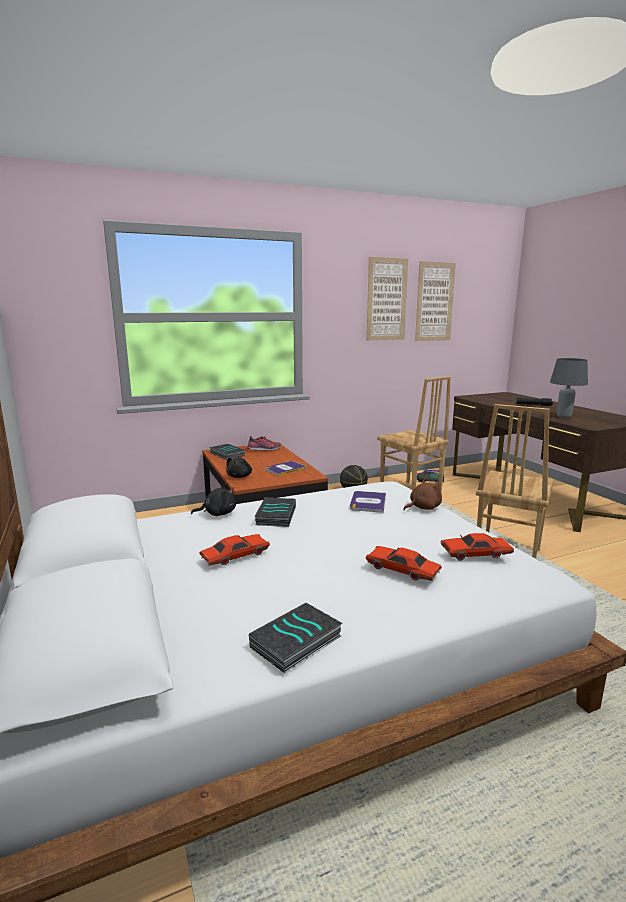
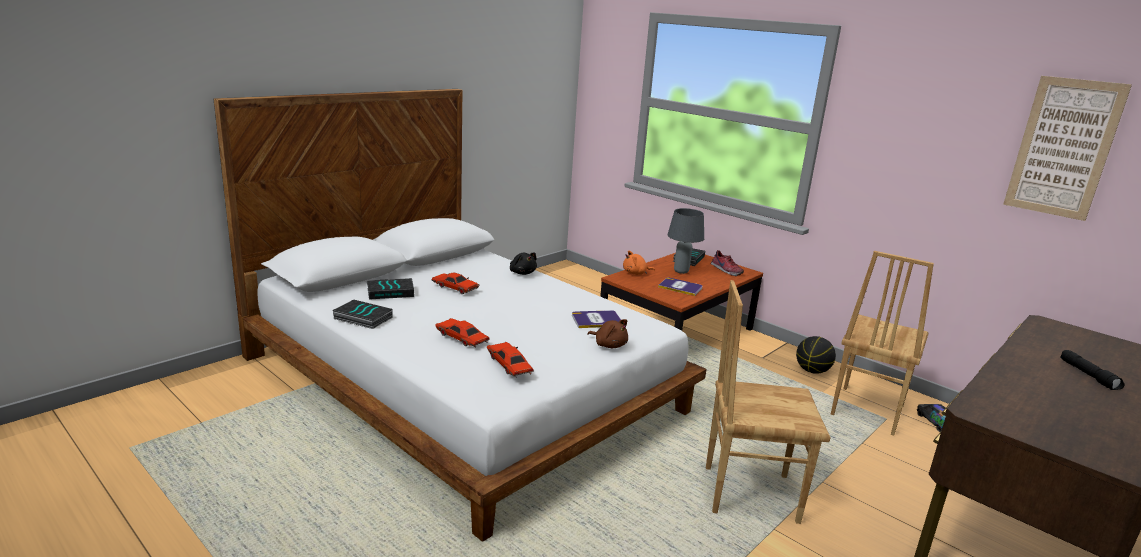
camera: 65 degrees right, 5 degrees up
black plush toy [226,457,252,478] -> orange plush toy [623,250,655,275]
book [254,498,296,527] -> book moved to [367,278,414,300]
picture [366,257,408,341] -> none
red toy car [366,546,442,581] -> red toy car turned 60 degrees counterclockwise [435,318,489,348]
grey table lamp [550,358,588,418] -> grey table lamp moved to [668,208,704,274]

